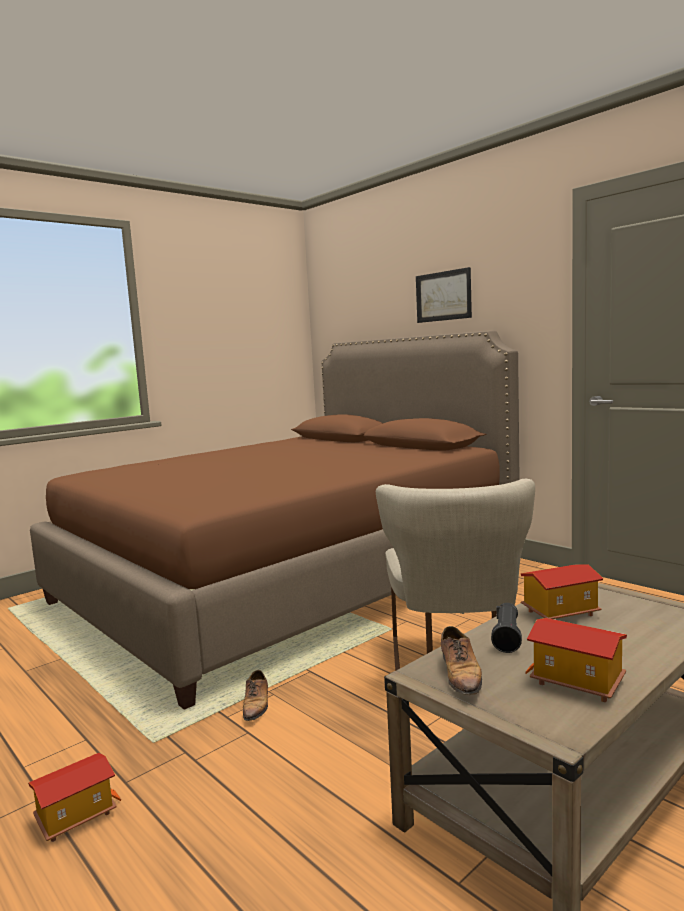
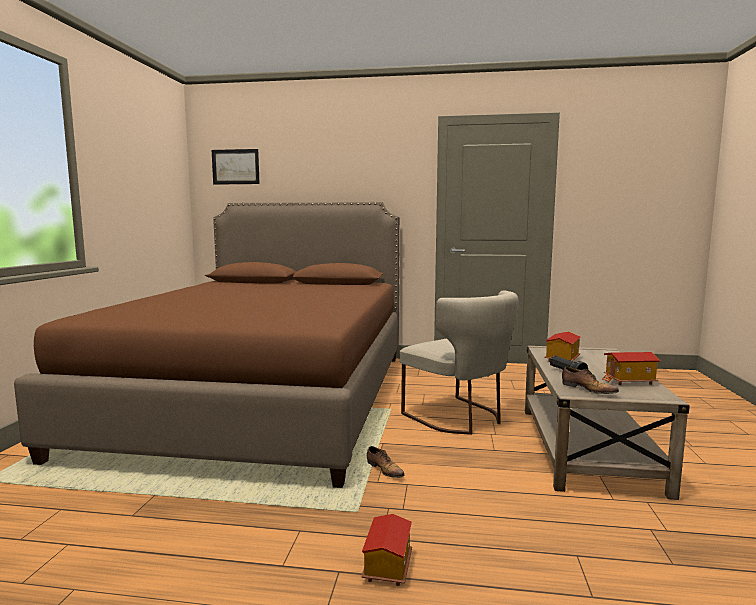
camera: 40 degrees left, 0 degrees up
picture [416,267,472,323] -> picture moved to [212,149,260,185]

